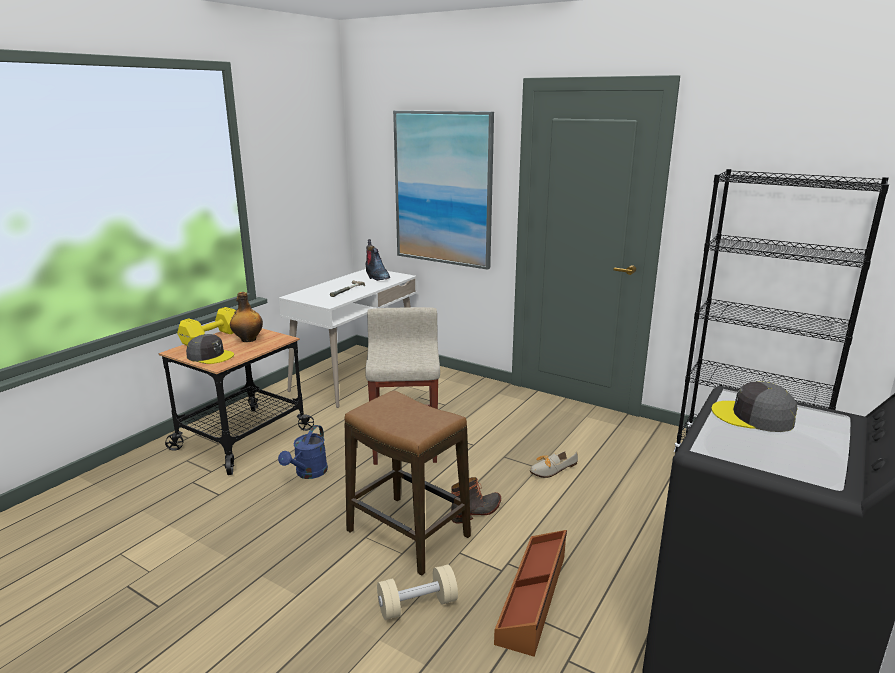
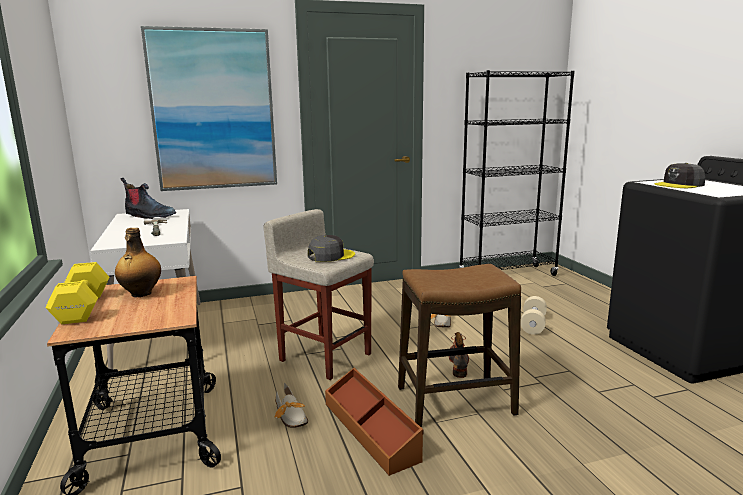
camera: 50 degrees left, 5 degrees down
grey cap [186,334,234,364] -> grey cap moved to [308,235,355,262]
blue watering can [278,425,328,479] -> shoe [274,382,308,428]
beige dumbbell [377,565,458,620] -> beige dumbbell moved to [521,296,547,335]
brown storage box [494,530,567,657] -> brown storage box moved to [325,368,423,476]

